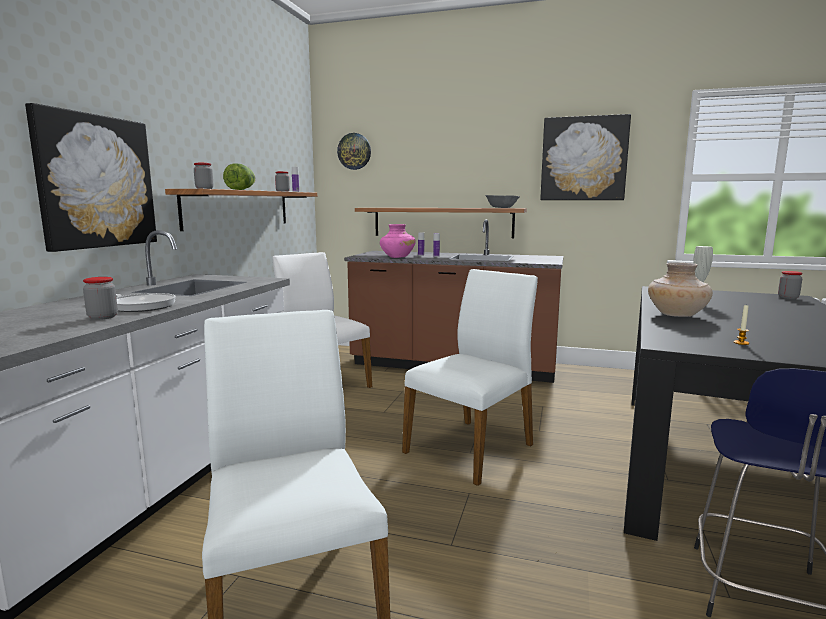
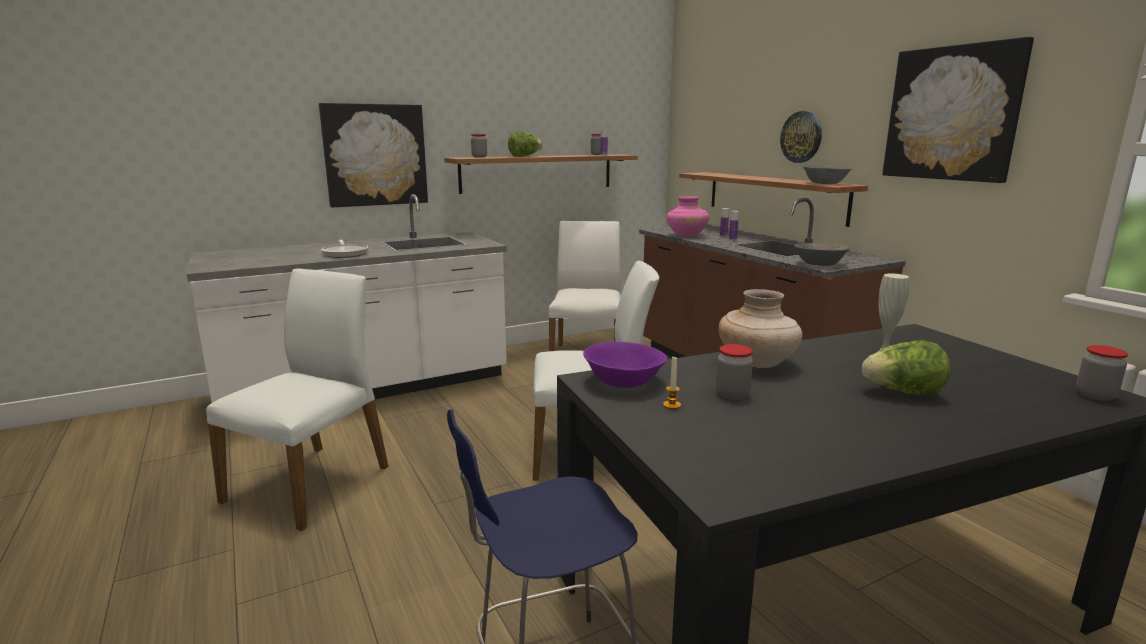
camera: 45 degrees right, 5 degrees up
jar [83,277,118,320] -> jar moved to [716,344,753,400]
wall clock [337,133,371,170] -> wall clock moved to [780,111,822,163]
none -> purple bowl [583,342,667,388]
none -> grey bowl [794,243,850,266]
none -> lettuce [862,340,950,395]

